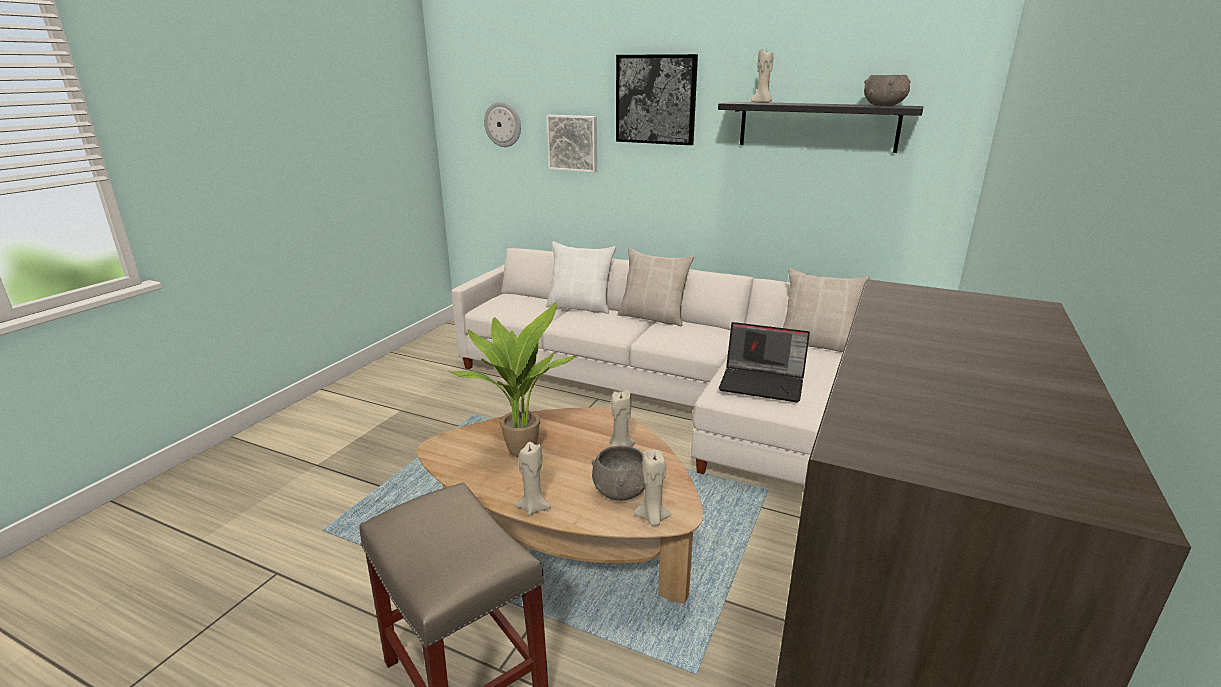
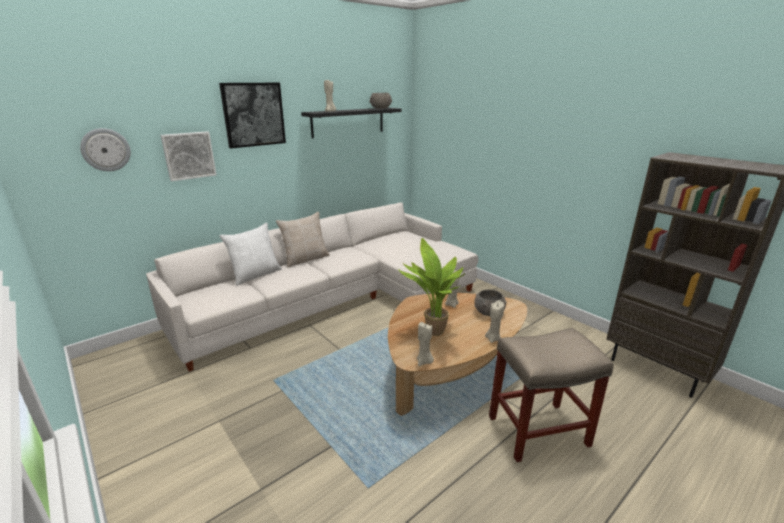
camera: 65 degrees left, 0 degrees up
beige candle [634,450,671,526] -> beige candle moved to [417,322,434,366]
laptop [719,322,810,402] -> none
beige pillow [783,268,870,352] -> none

